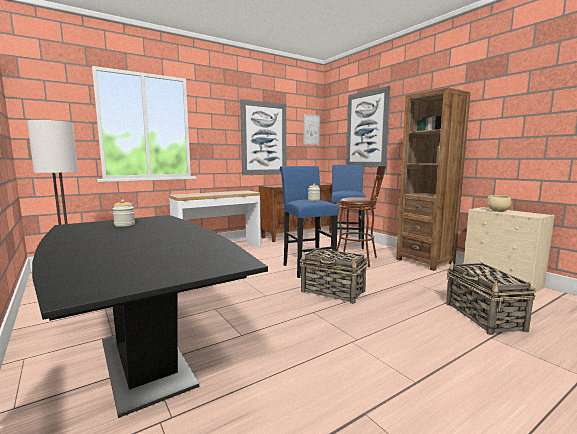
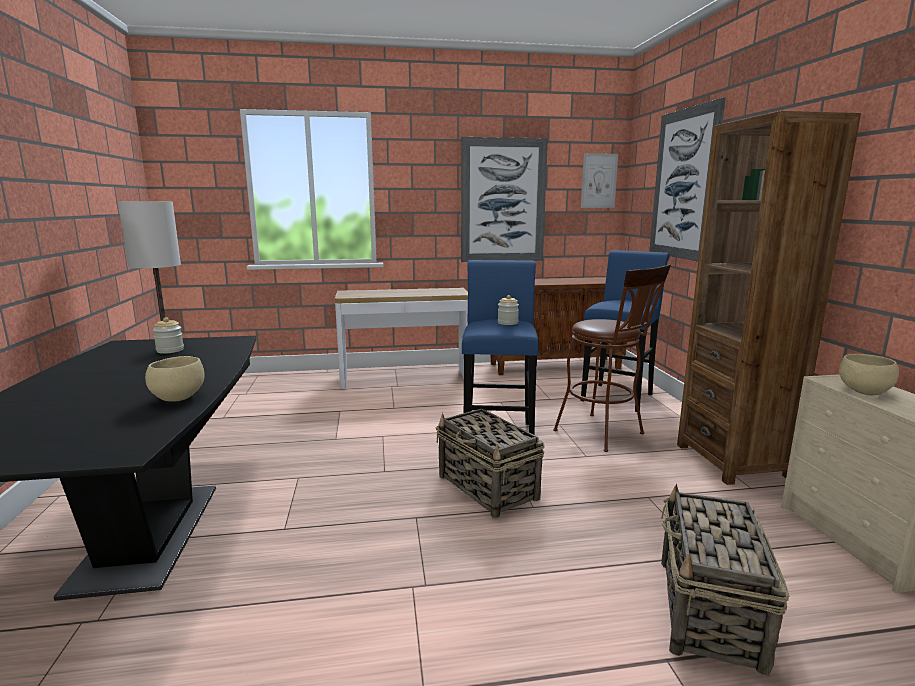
camera: 25 degrees right, 5 degrees up
none -> beige bowl [145,356,205,402]

